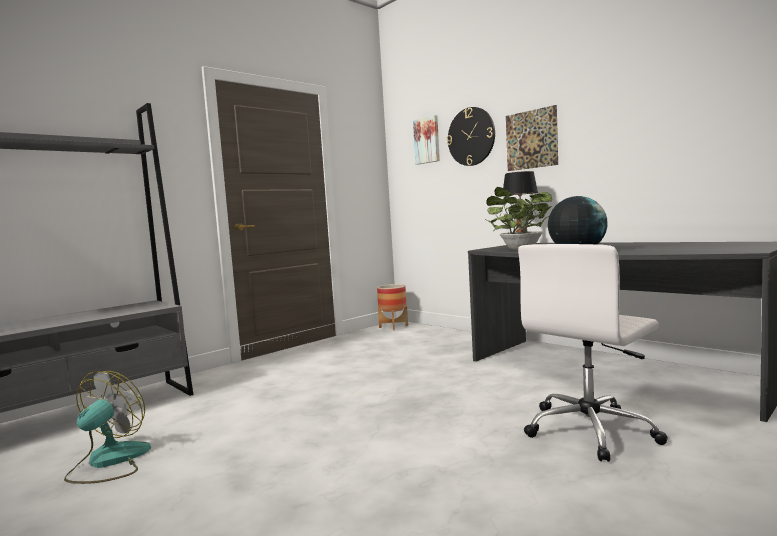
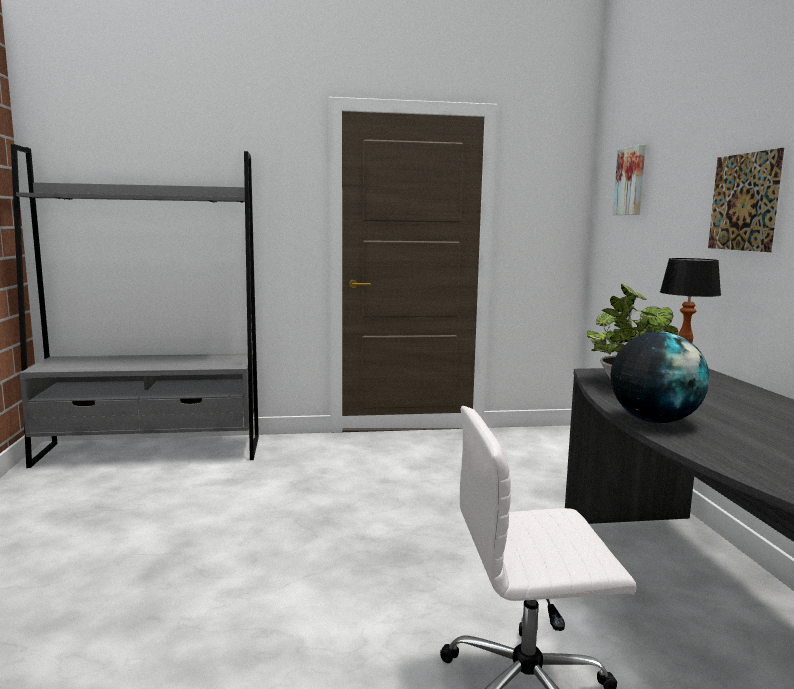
camera: 35 degrees right, 5 degrees up
fan [64,371,151,484] -> none
planter [377,284,408,330] -> none
wall clock [447,107,495,166] -> none

